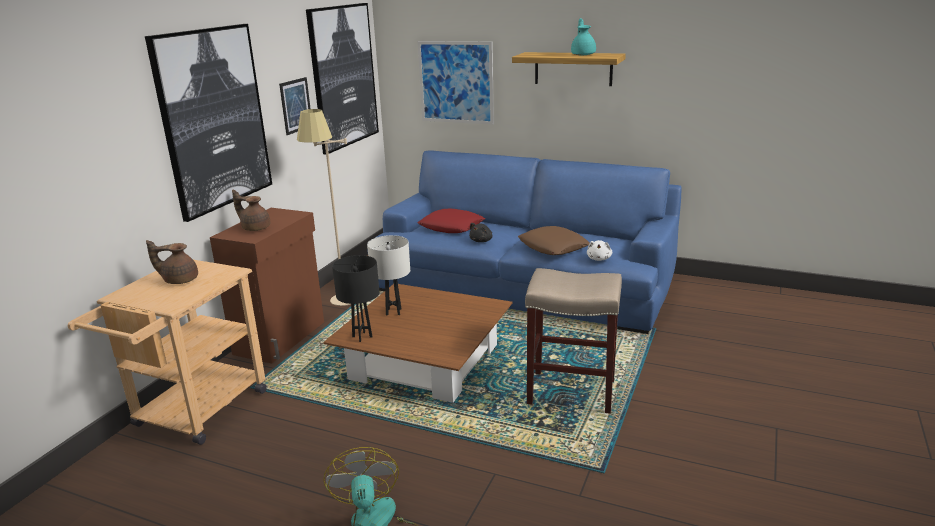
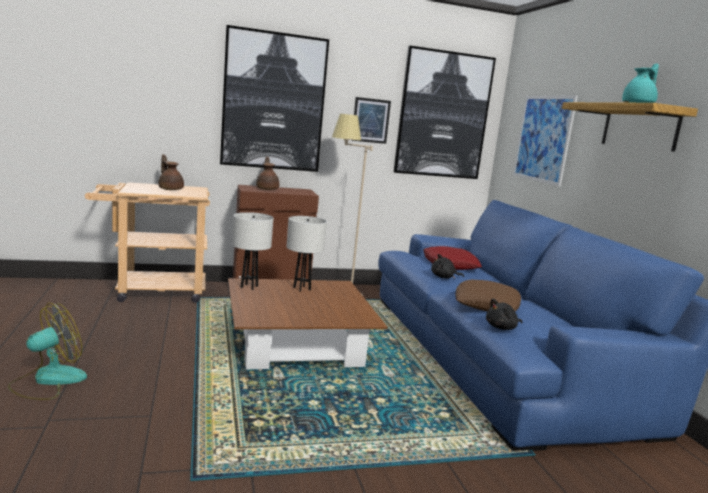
camera: 50 degrees right, 10 degrees down
black table lamp [332,255,379,342] -> white table lamp [232,212,274,290]
beige stool [525,268,622,414] -> none
white plush toy [587,240,612,261] -> black plush toy [486,298,522,330]

